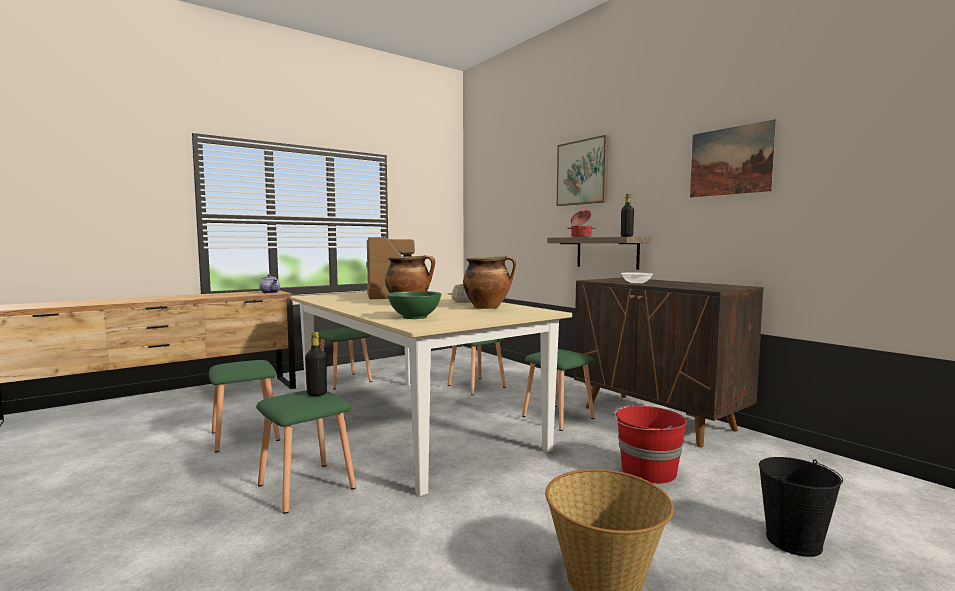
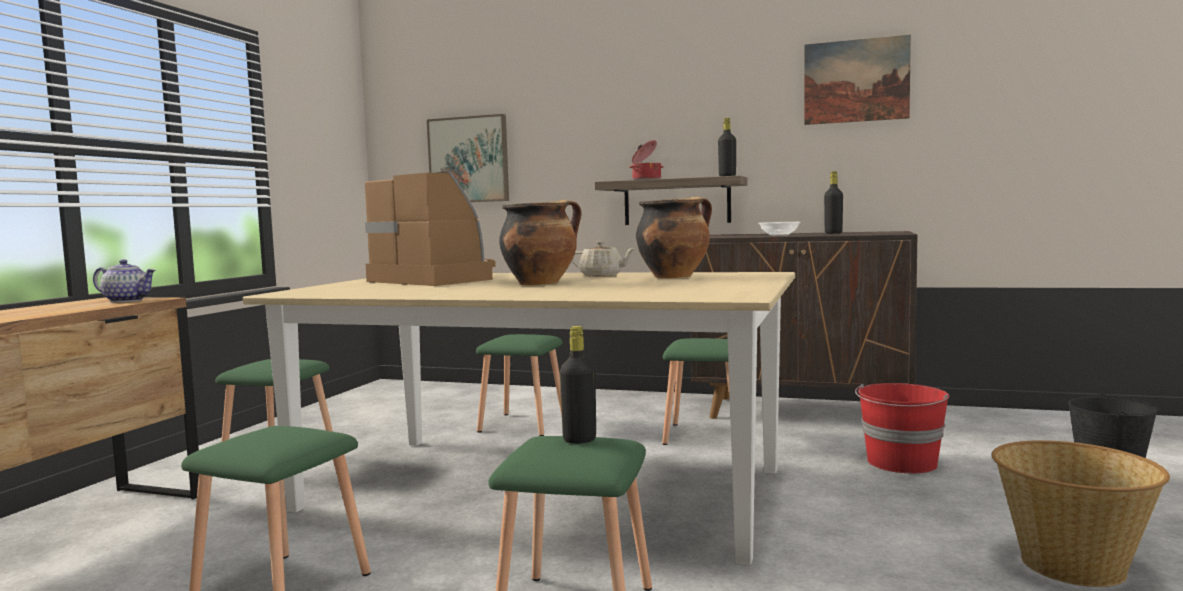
camera: 35 degrees left, 0 degrees up
green bowl [388,291,441,319] -> none
picture [557,135,609,206] -> picture moved to [427,114,509,202]
none -> black bottle [824,171,843,234]

